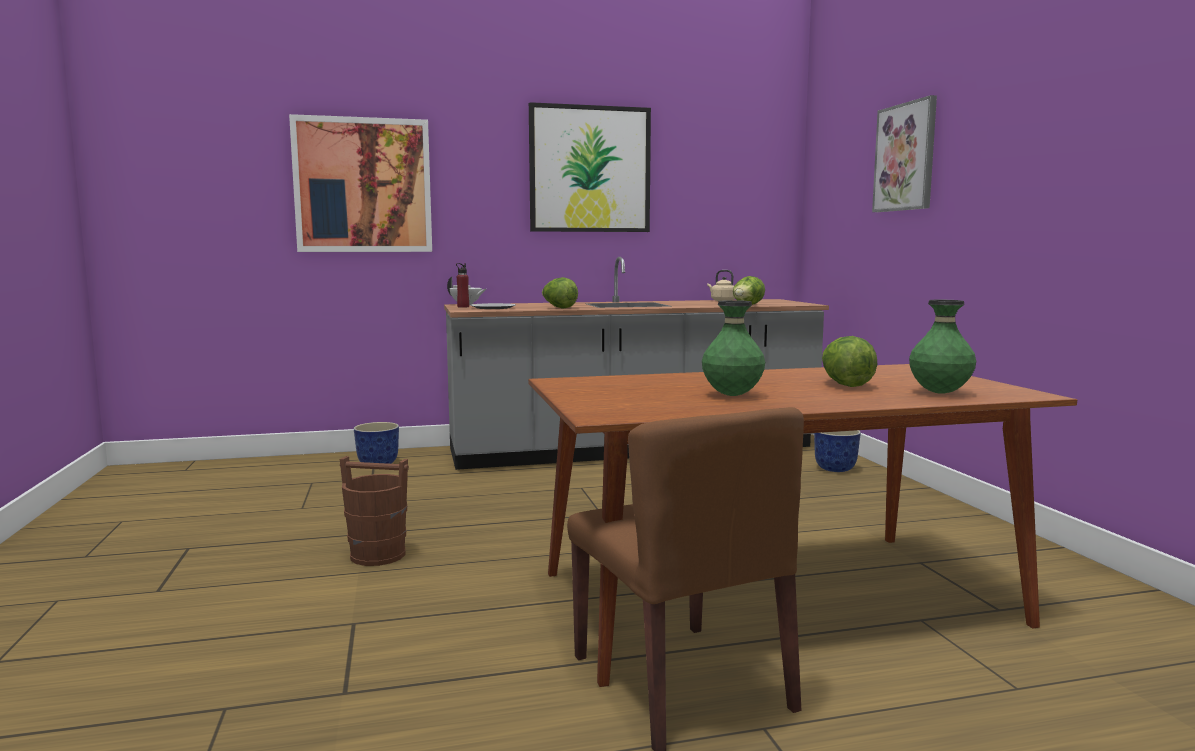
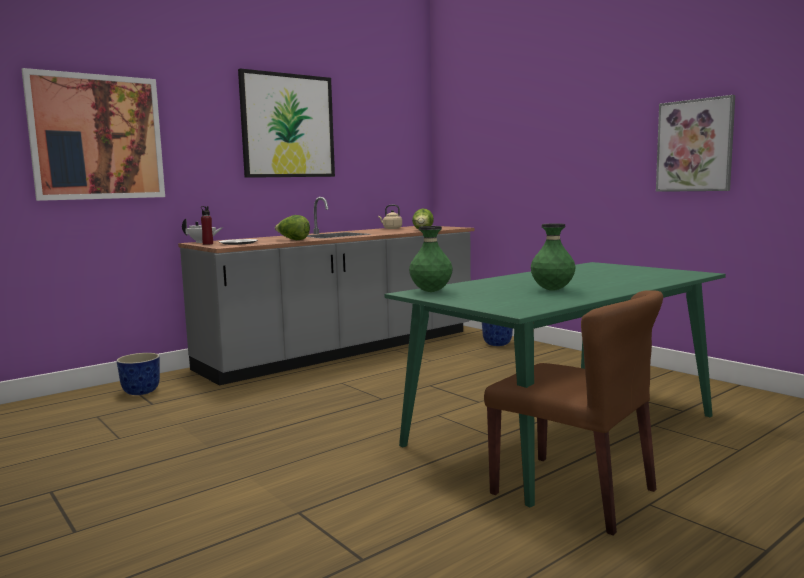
camera: 25 degrees left, 0 degrees up
brown bucket [340,456,409,566] -> none
brown dining table [528,364,1077,687] -> green dining table [384,262,726,508]
lettuce [822,336,878,387] -> none
picture [872,95,937,212] -> picture moved to [656,95,735,192]
green vase [909,300,976,394] -> green vase moved to [409,226,453,292]

